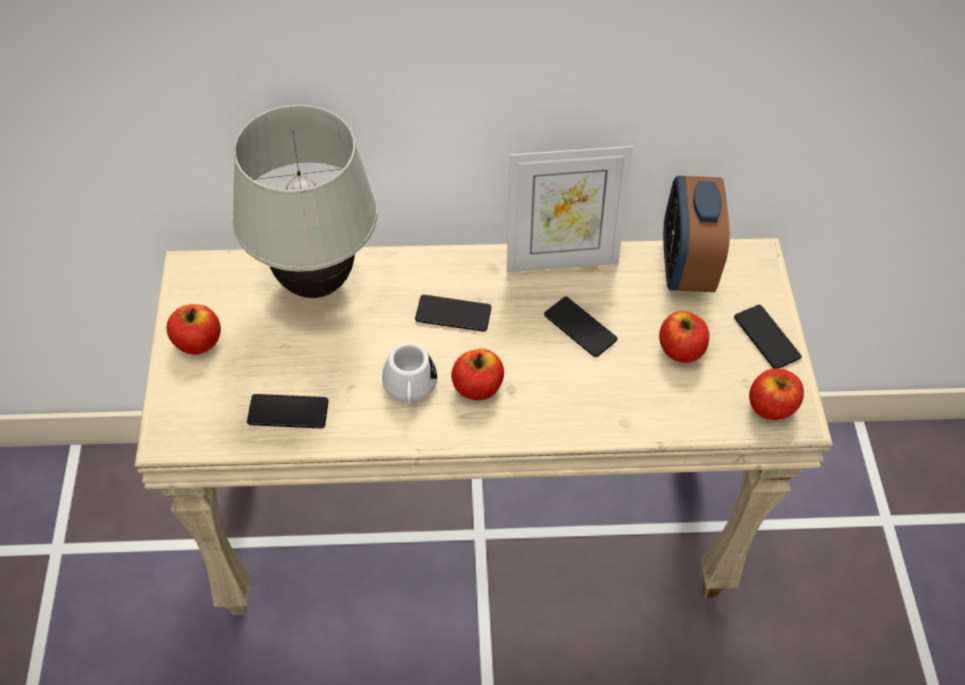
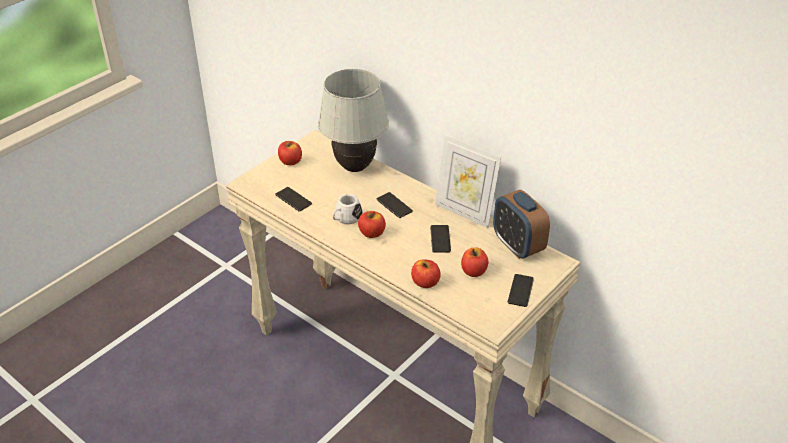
camera: 45 degrees right, 15 degrees down
alarm clock [663,176,730,292] -> alarm clock turned 75 degrees counterclockwise [493,190,550,258]
apple [749,368,804,420] -> apple moved to [411,259,441,288]

